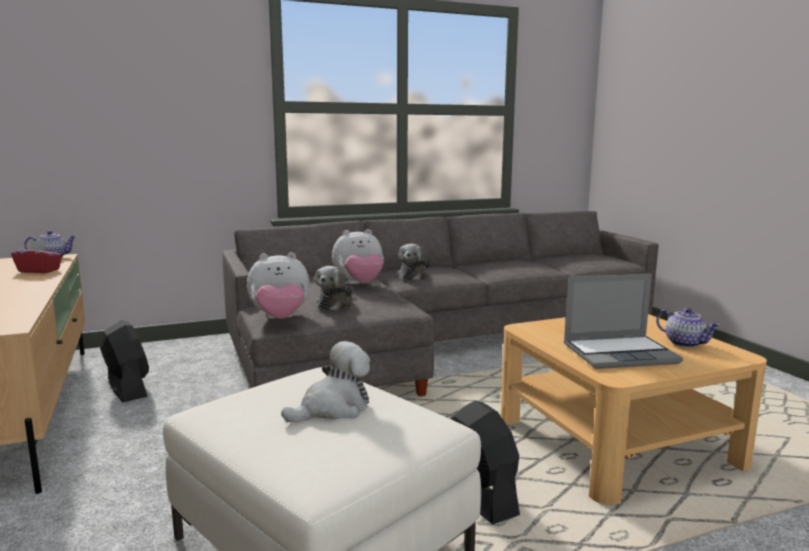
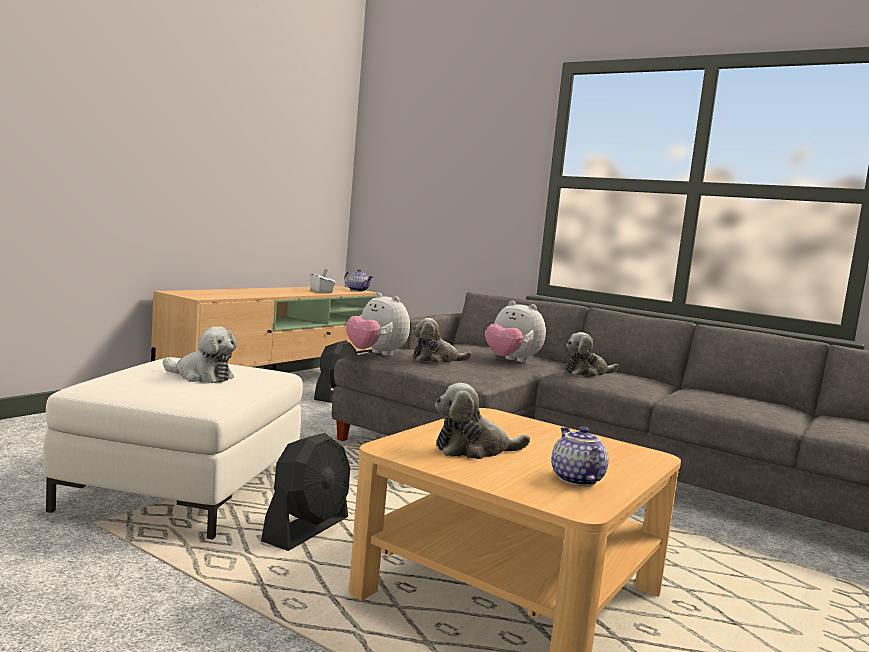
camera: 55 degrees right, 5 degrees down
red tissue box [11,240,63,273] -> white tissue box [310,269,336,293]
laptop [563,274,683,369] -> plush toy [435,383,530,459]
teapot [656,308,720,348] -> teapot turned 150 degrees clockwise [552,426,609,486]

